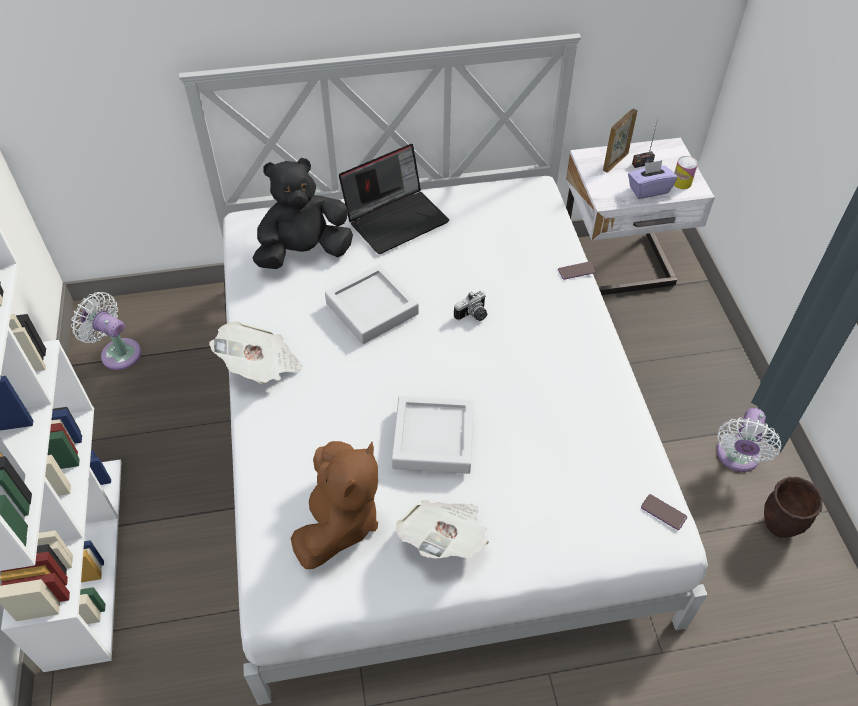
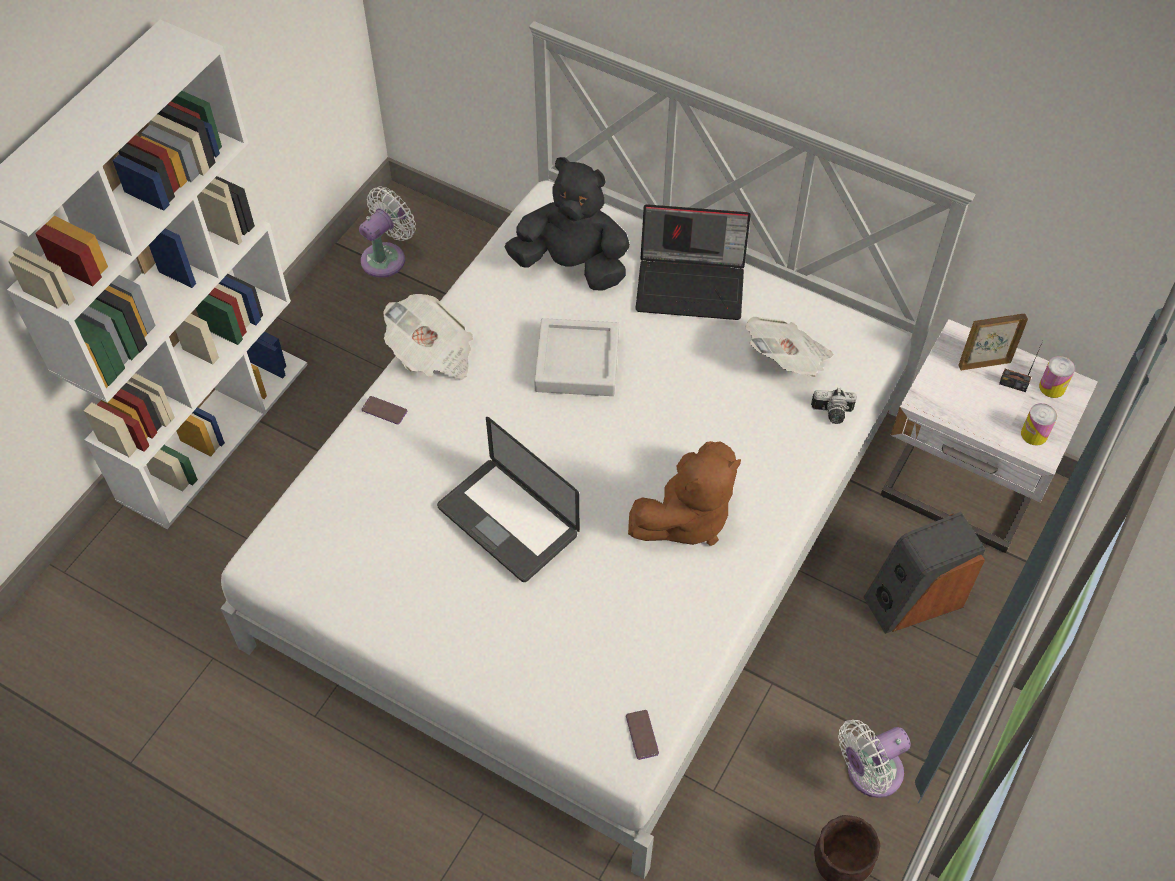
camera: 40 degrees right, 5 degrees up
white fan [71,292,141,370] -> white fan turned 60 degrees clockwise [359,187,416,278]
brown plush toy [291,441,378,569] -> brown plush toy moved to [628,441,741,546]
grey tray [392,396,474,474] -> laptop [437,417,580,582]
newspaper [396,500,489,559] -> newspaper moved to [745,317,833,377]
camera [454,290,487,321] -> camera moved to [811,387,857,424]
phone [558,262,595,280] -> phone moved to [362,396,407,425]
purple tissue box [628,160,677,199] -> none
none -> speaker [863,512,986,634]
none -> can [1039,356,1075,398]

